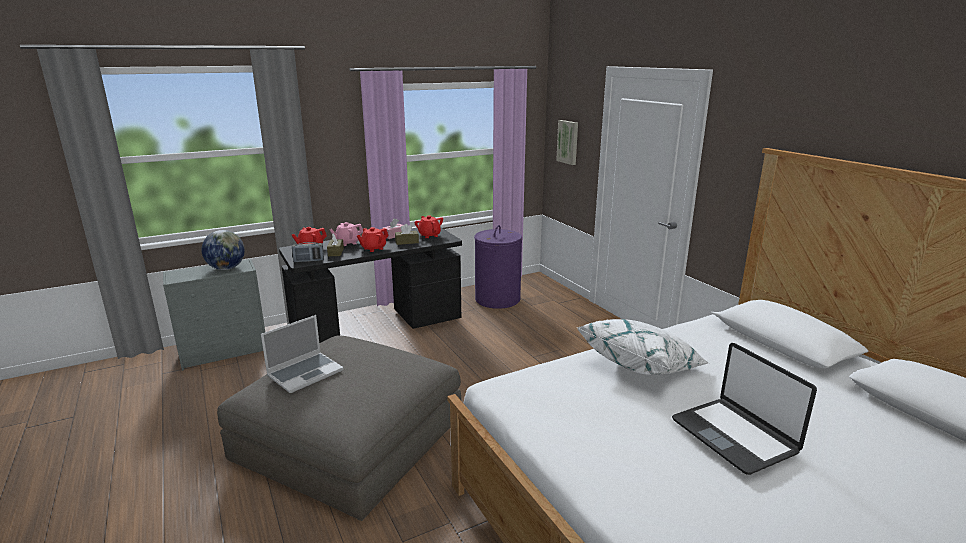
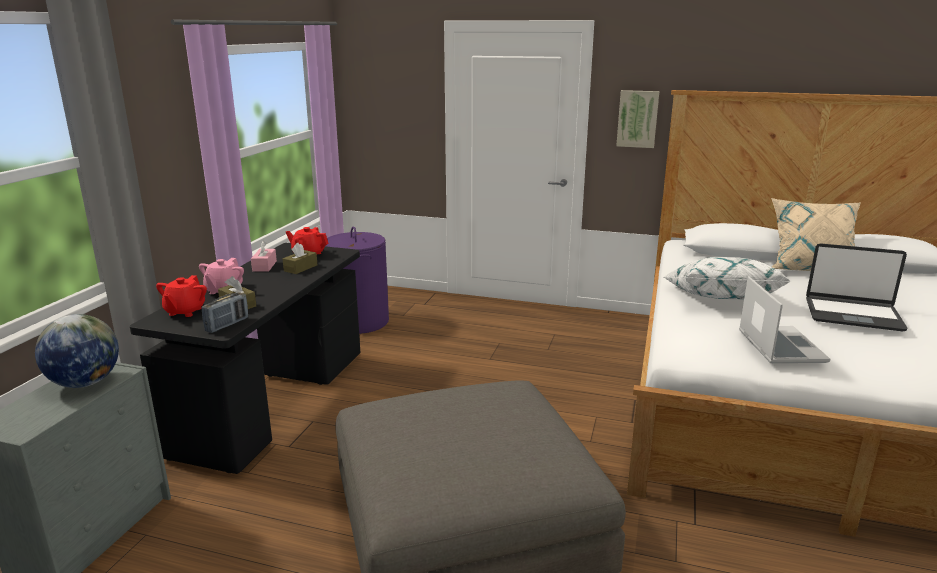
camera: 45 degrees left, 0 degrees up
laptop [261,315,344,393] -> laptop moved to [739,276,830,363]
red teapot [357,227,388,252] -> none
picture [556,120,578,165] -> picture moved to [616,90,659,148]
none -> beige pillow [771,198,860,271]

